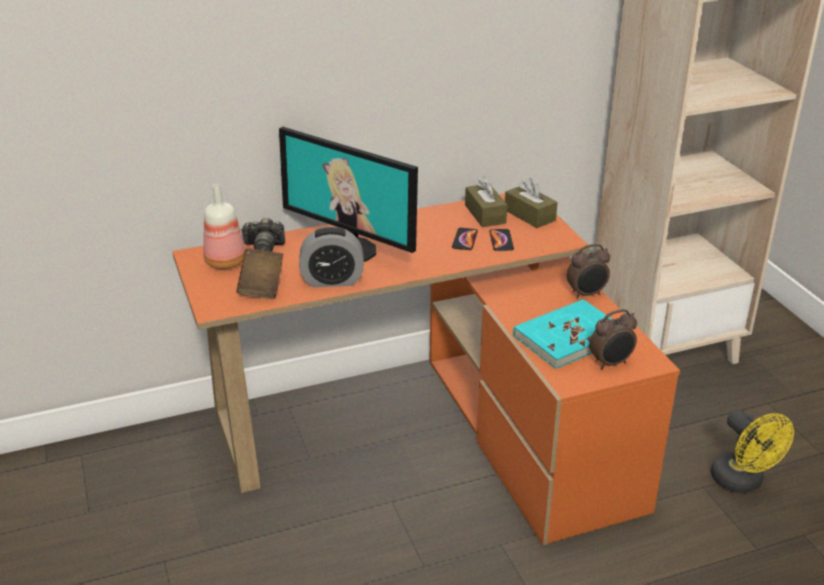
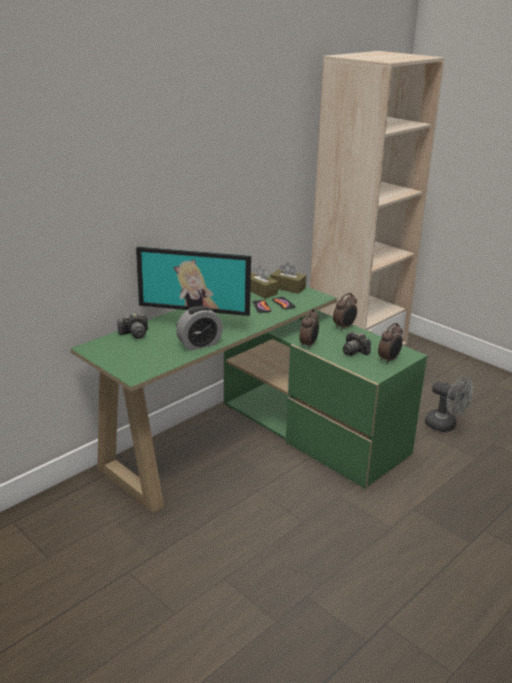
camera: 25 degrees left, 5 degrees down
orange desk [172,193,680,545] -> green desk [70,276,428,513]
bottle [203,184,245,269] -> none
brown book [237,249,283,299] -> none
turquoise book [513,299,612,369] -> camera [343,332,371,356]
yellow fan [711,409,794,493] -> grey fan [425,376,473,432]
none -> alarm clock [299,309,319,349]

